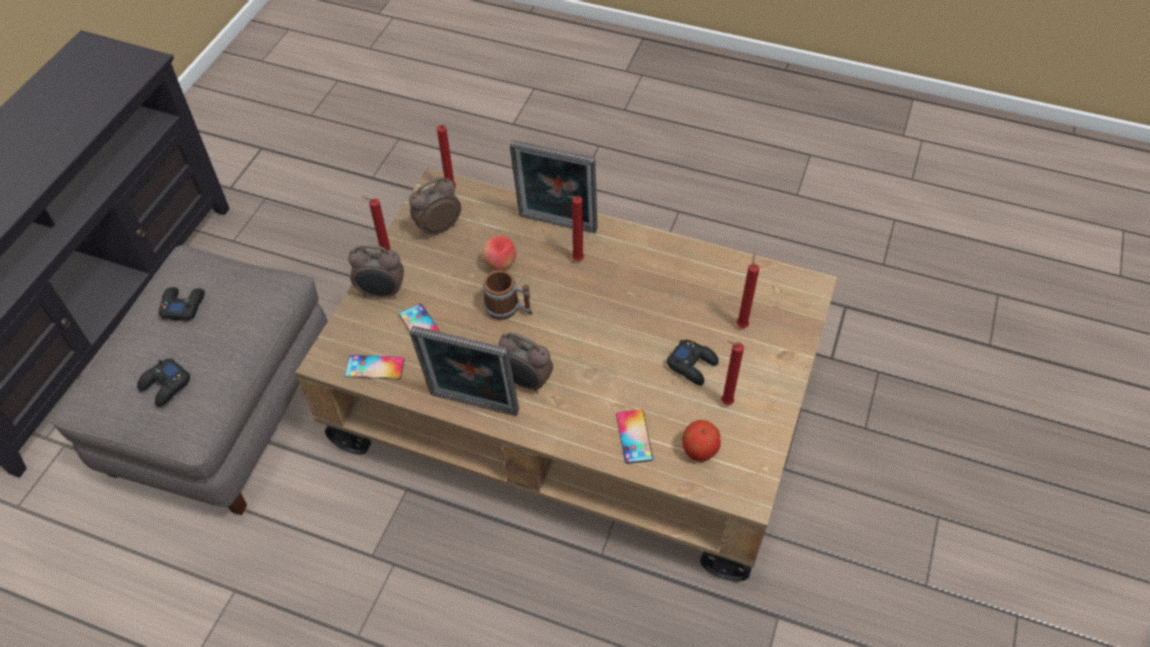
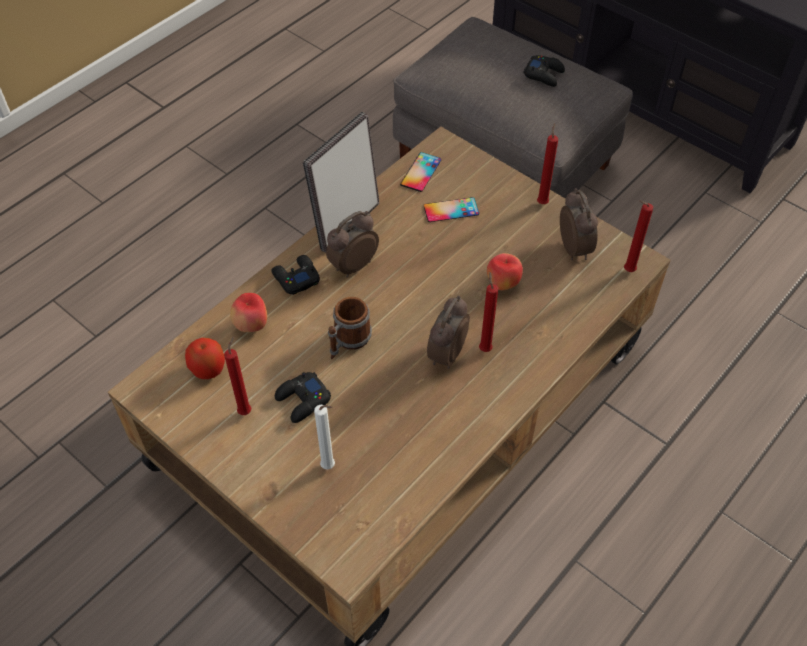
camera: 110 degrees right, 0 degrees up
black game controller [137,358,191,407] -> black game controller moved to [271,255,320,295]
alarm clock [348,245,404,299] -> alarm clock moved to [427,295,470,369]
mug [483,270,533,320] -> mug moved to [328,297,372,359]
picture frame [510,140,598,234] -> none
phone [616,410,653,464] -> apple [230,293,267,332]
red candle [736,252,760,328] -> white candle [314,405,335,470]

